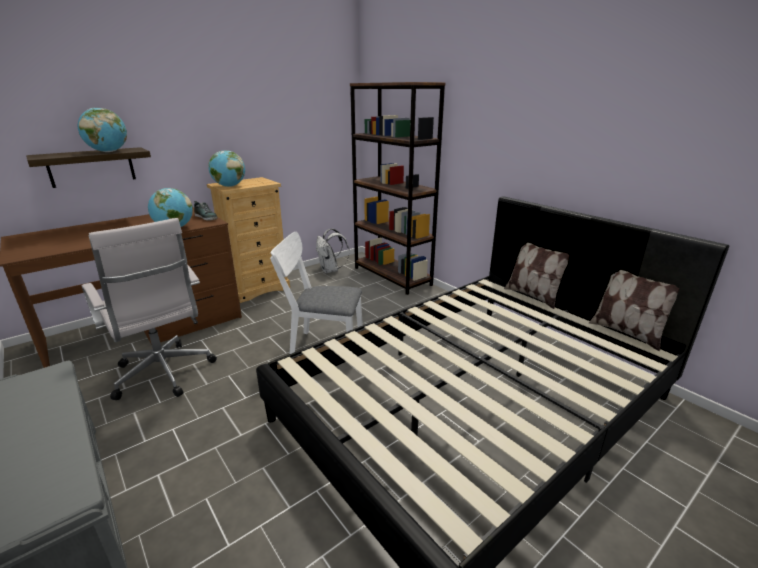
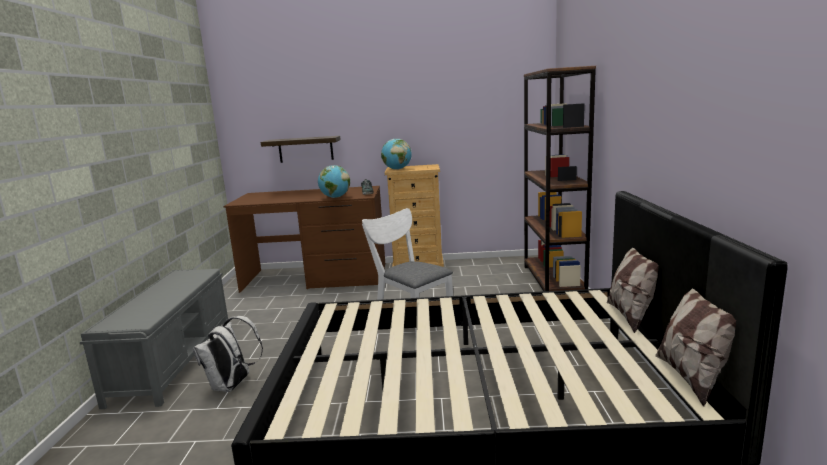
camera: 40 degrees right, 10 degrees down
globe [78,108,127,152] -> none
white office chair [81,218,217,400] -> none
white backpack [316,229,349,273] -> white backpack moved to [193,316,263,392]

